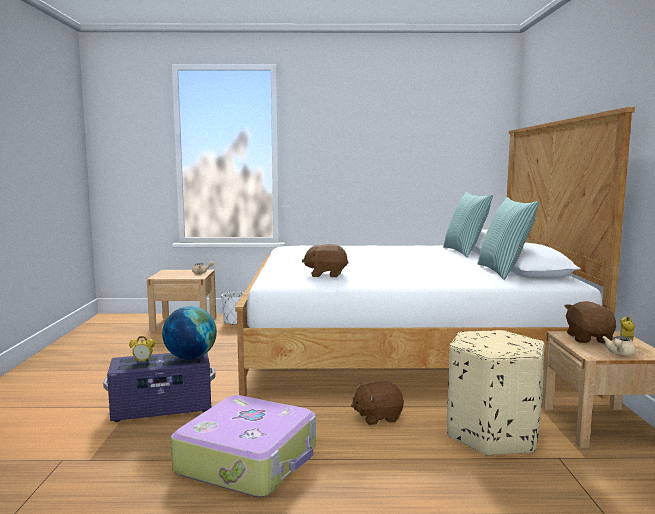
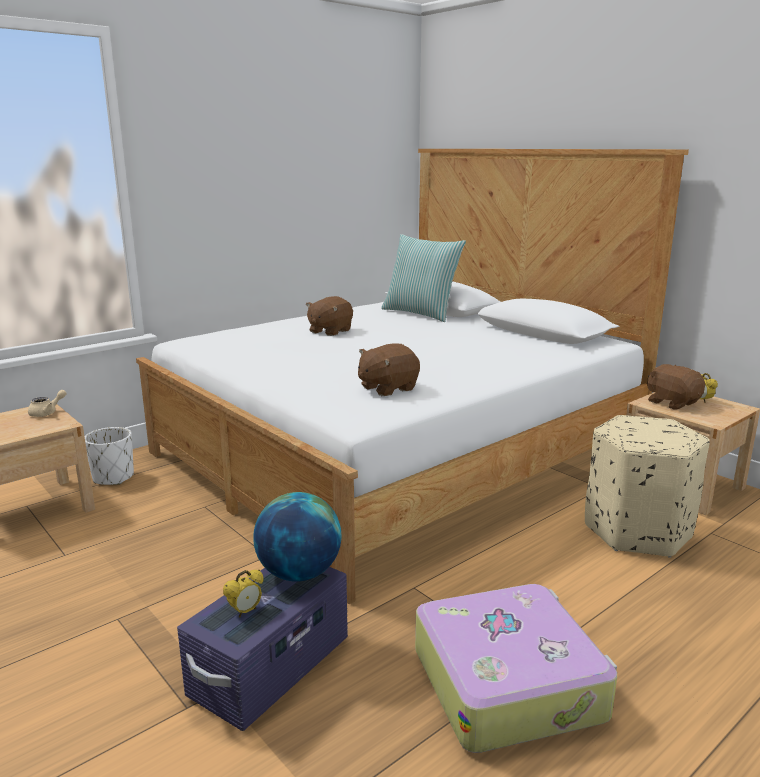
camera: 40 degrees left, 10 degrees up
brown plush toy [351,381,404,425] -> brown plush toy moved to [306,296,353,336]
pillow [478,197,539,280] -> none
beige teapot [602,336,636,356] -> none

